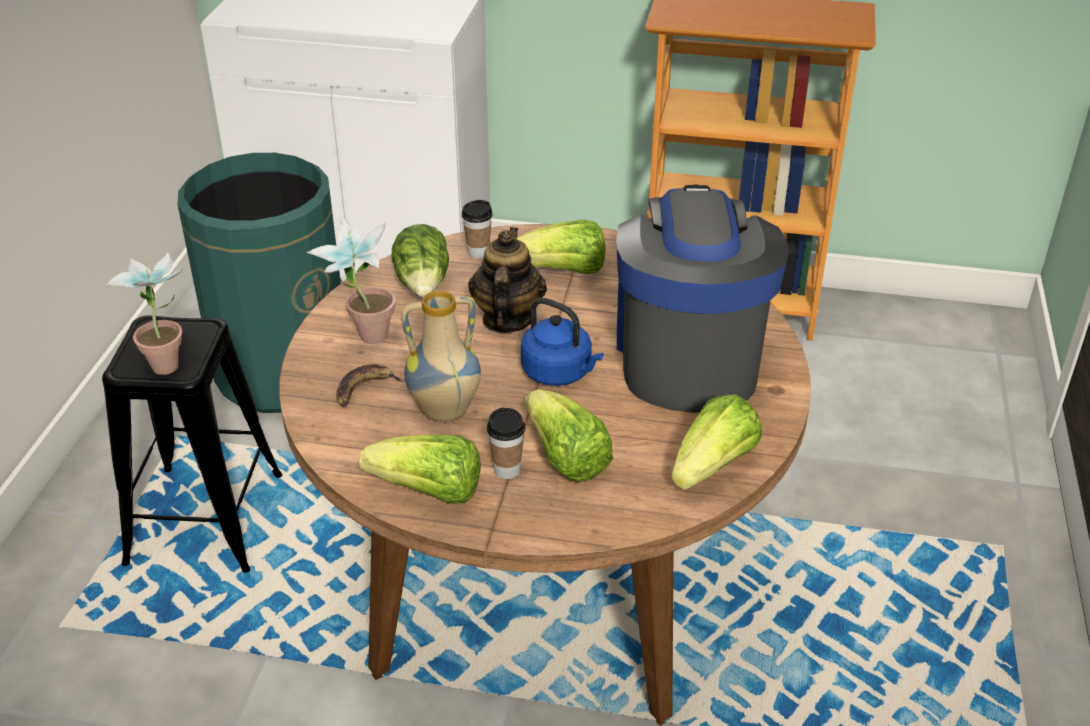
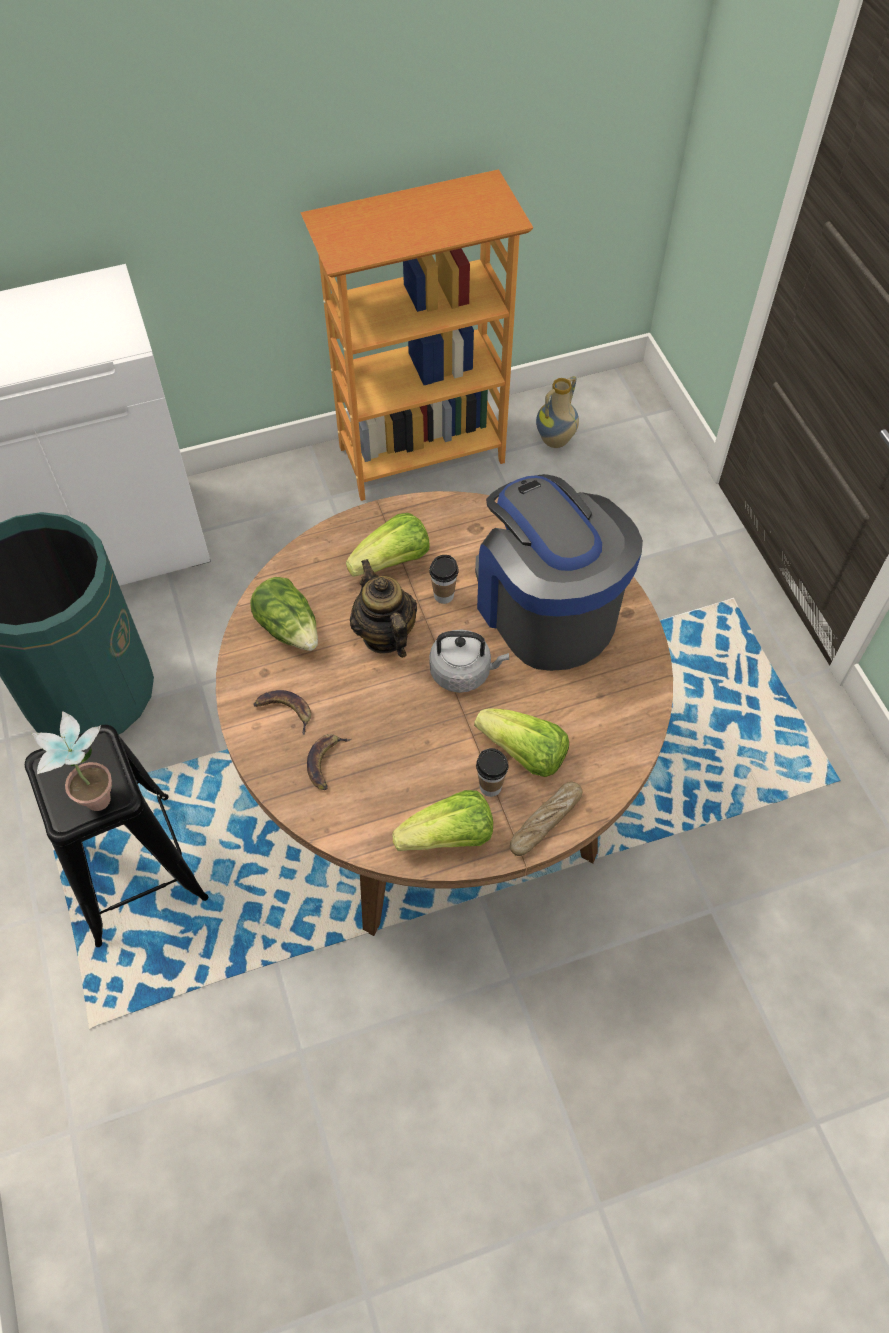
camera: 30 degrees left, 20 degrees up
potted plant [306,217,396,344] -> banana [254,690,311,735]
vase [401,291,481,422] -> vase moved to [536,376,579,448]
cup [462,200,492,259] -> cup moved to [429,555,459,604]
blue kettle [521,298,603,386] -> grey kettle [429,629,509,693]
lettuce [672,394,762,489] -> none
none -> bread [510,782,582,856]

